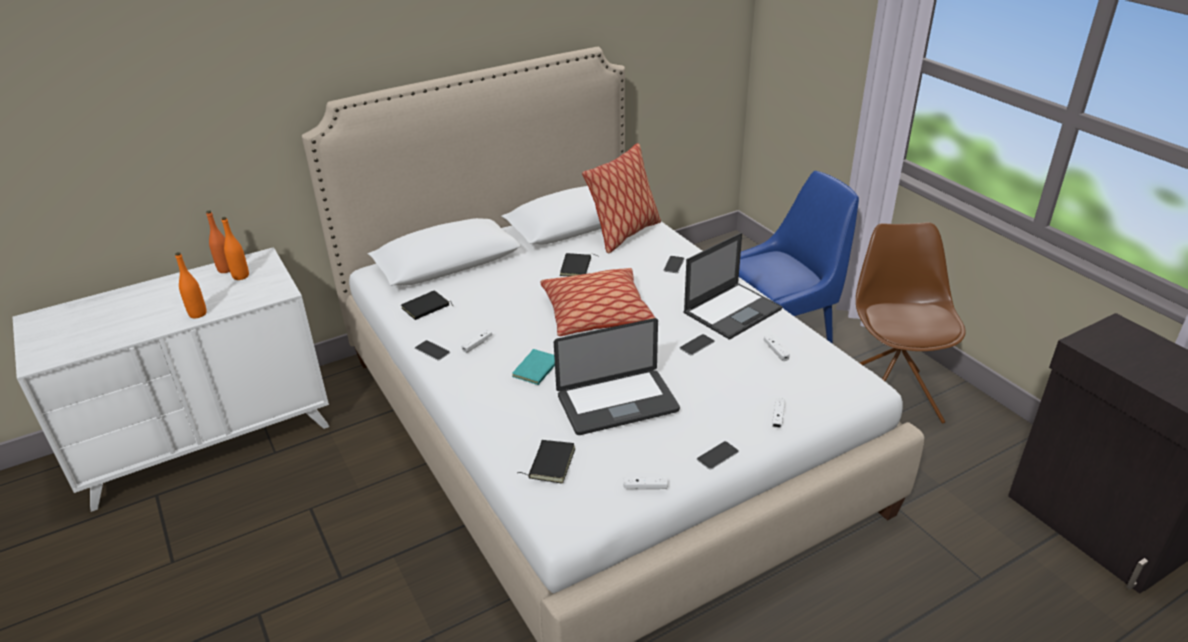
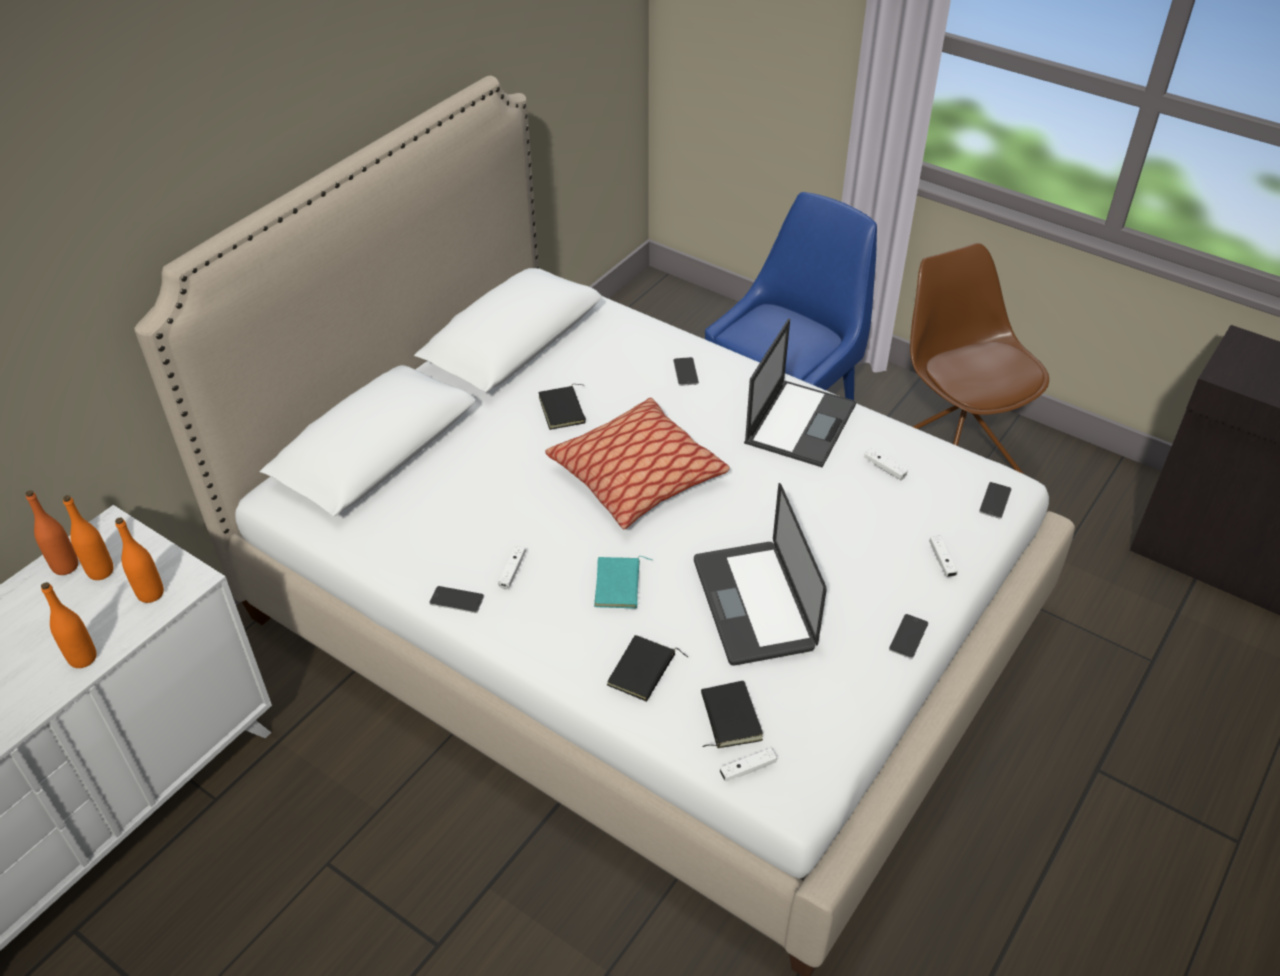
camera: 25 degrees left, 10 degrees up
black book [401,291,454,320] -> black book moved to [607,635,688,702]
laptop [554,318,680,435] -> laptop turned 120 degrees clockwise [694,483,827,666]
pillow [582,143,661,253] -> none
white game controller [624,477,668,489] -> white game controller moved to [720,748,777,782]
phone [680,334,715,355] -> phone moved to [979,482,1011,519]
none -> orange bottle [115,517,164,603]

